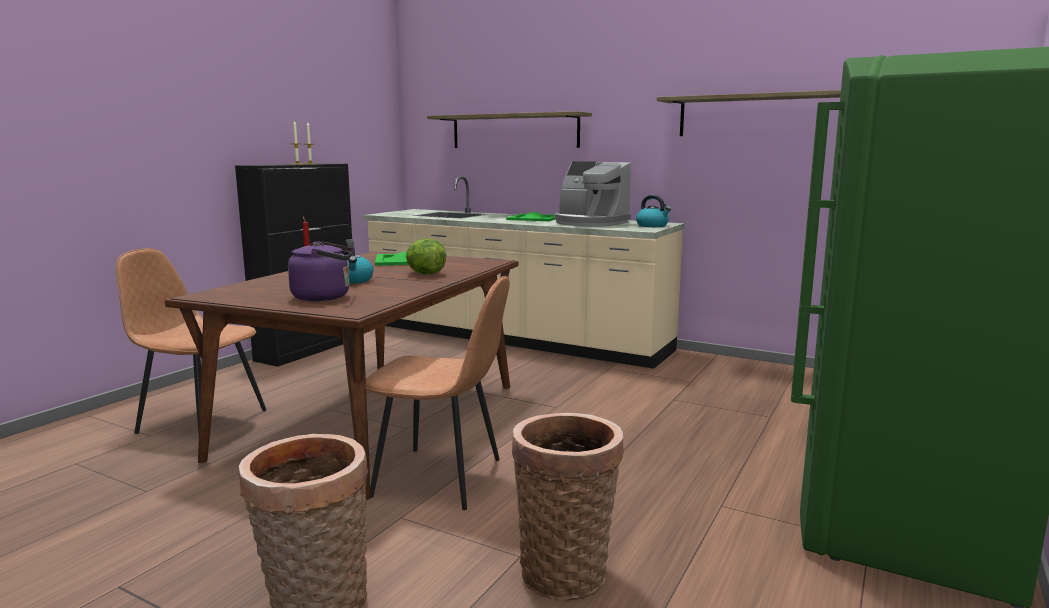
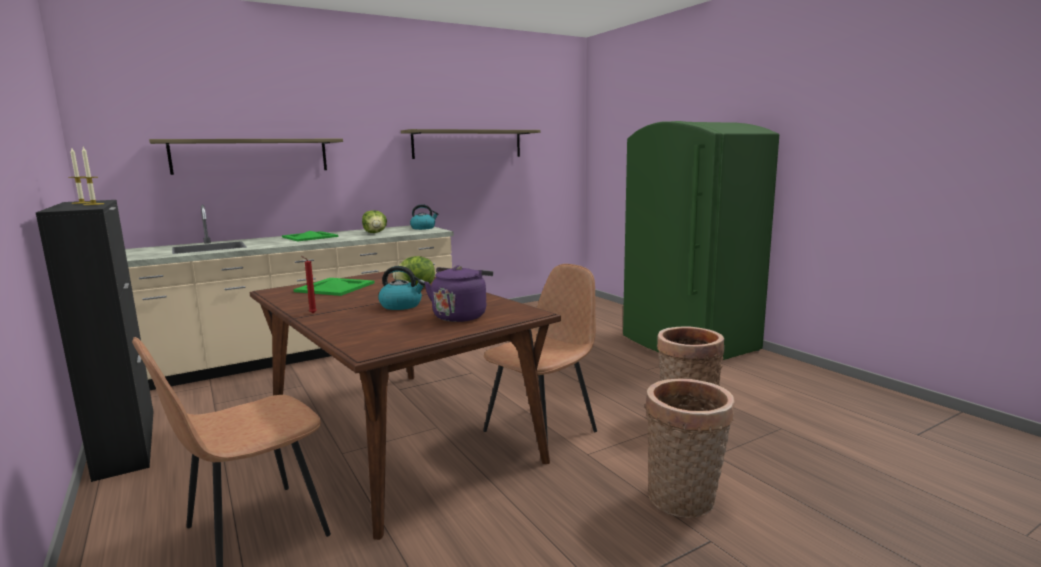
camera: 60 degrees left, 0 degrees up
coffee machine [555,161,631,227] -> lettuce [362,210,387,233]

